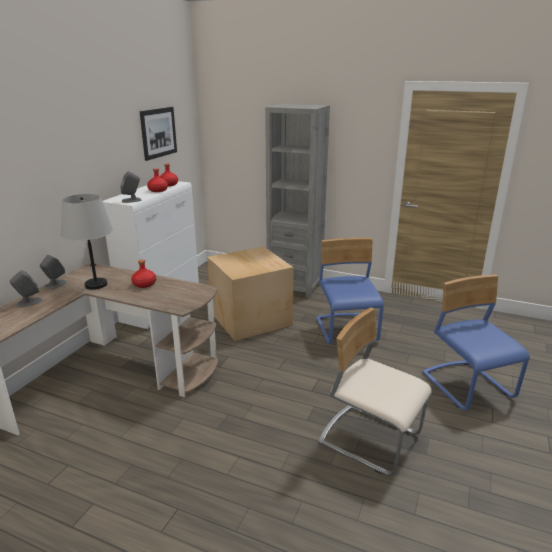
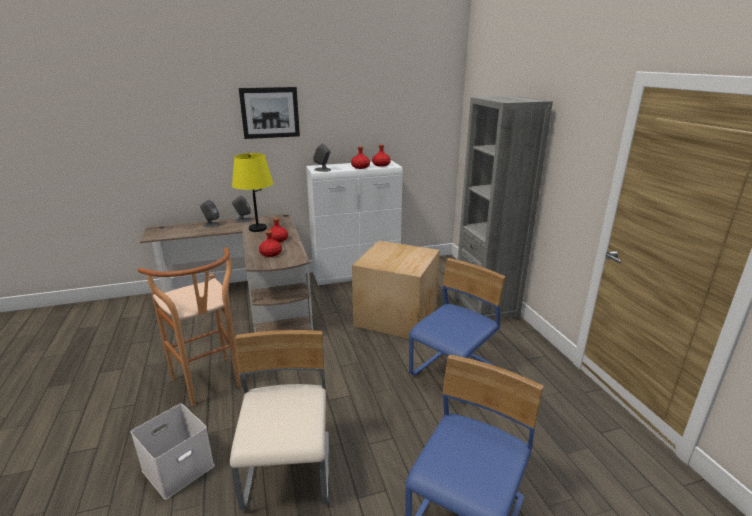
camera: 50 degrees right, 0 degrees up
grey table lamp [61,194,113,290] -> yellow table lamp [232,153,273,232]
picture [140,107,177,161] -> picture moved to [239,87,300,139]
none -> white storage box [131,403,214,500]
none -> brown stool [138,247,241,406]
none -> red bottle [259,230,282,257]

